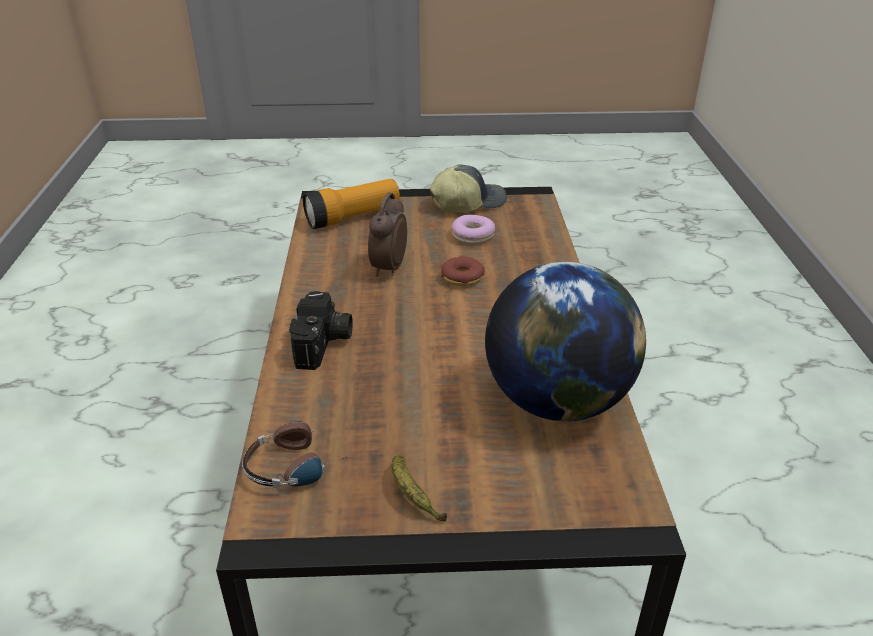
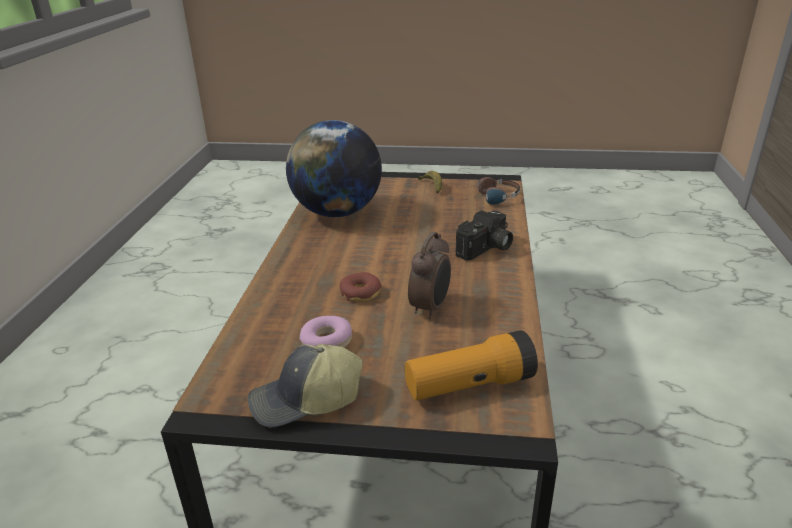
camera: 170 degrees left, 5 degrees down
camera [289,291,353,370] -> camera turned 150 degrees counterclockwise [456,210,513,261]

